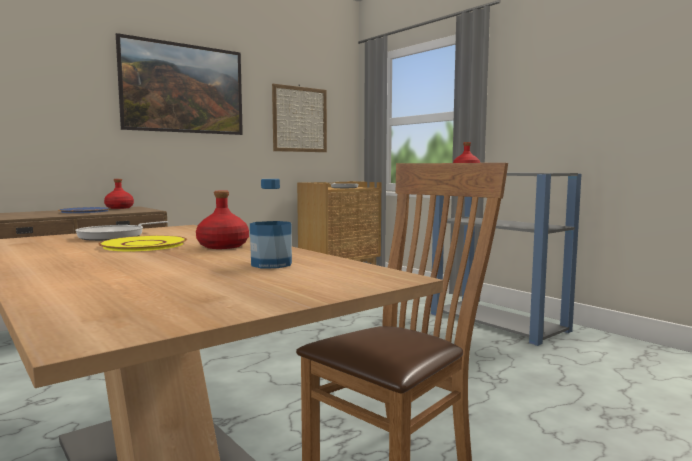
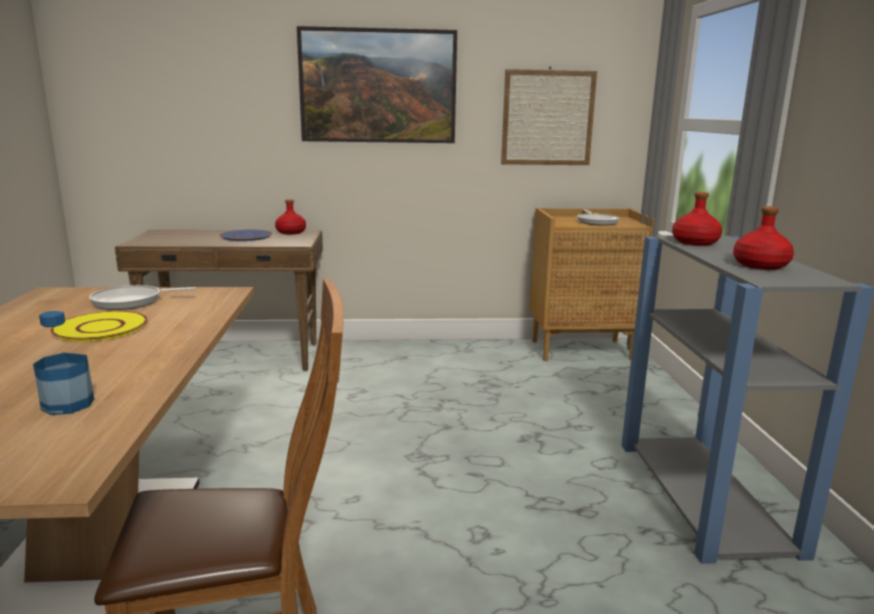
camera: 35 degrees right, 10 degrees up
red bottle [196,191,249,249] -> red bottle moved to [733,206,794,270]

